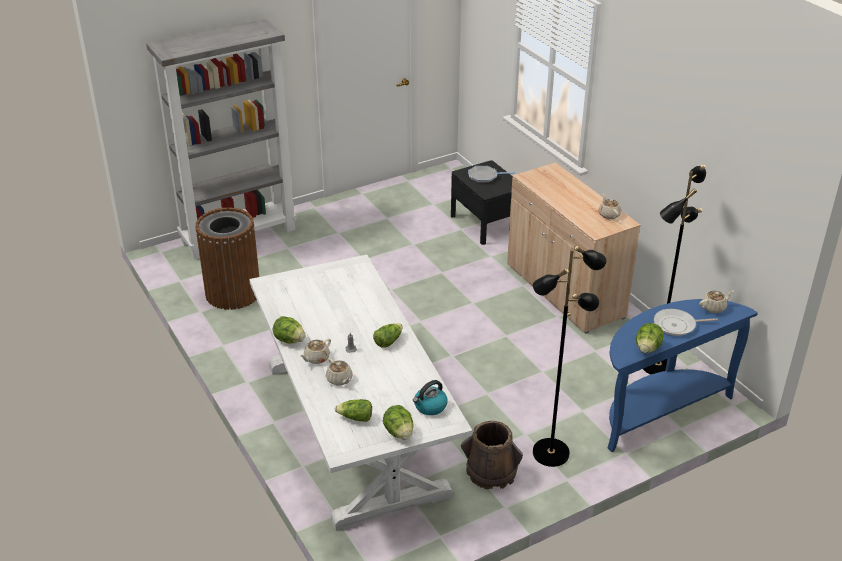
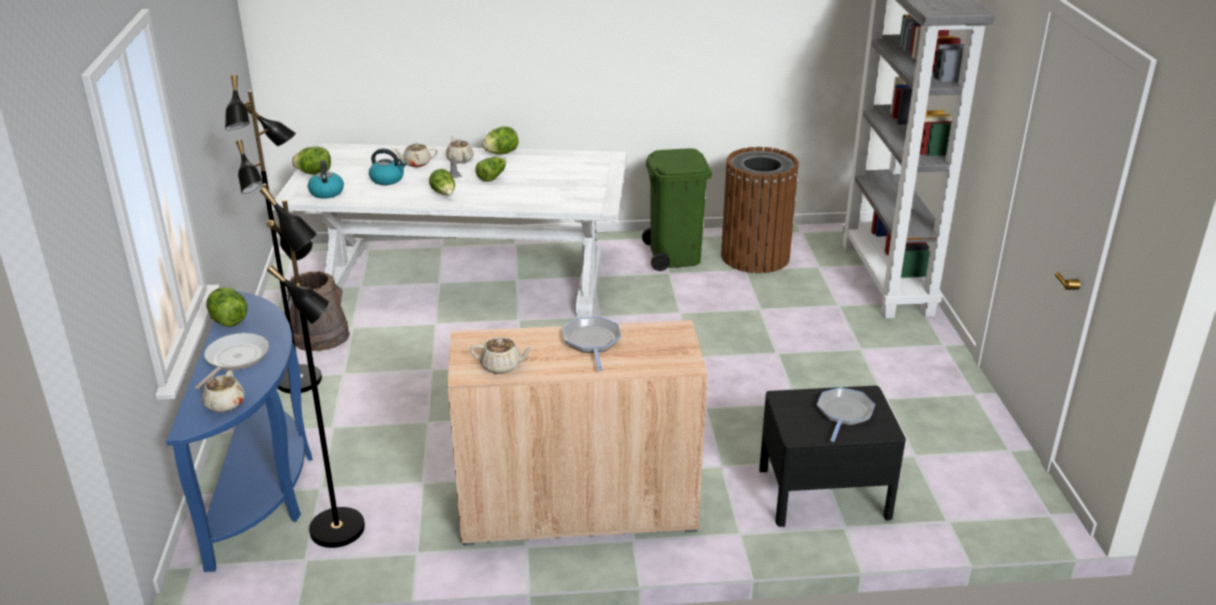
camera: 115 degrees right, 5 degrees down
lettuce [335,399,372,422] -> lettuce moved to [475,157,506,182]
none -> kettle [369,149,407,185]
none -> frying pan [562,316,621,371]
none -> green trash can [642,148,712,271]

